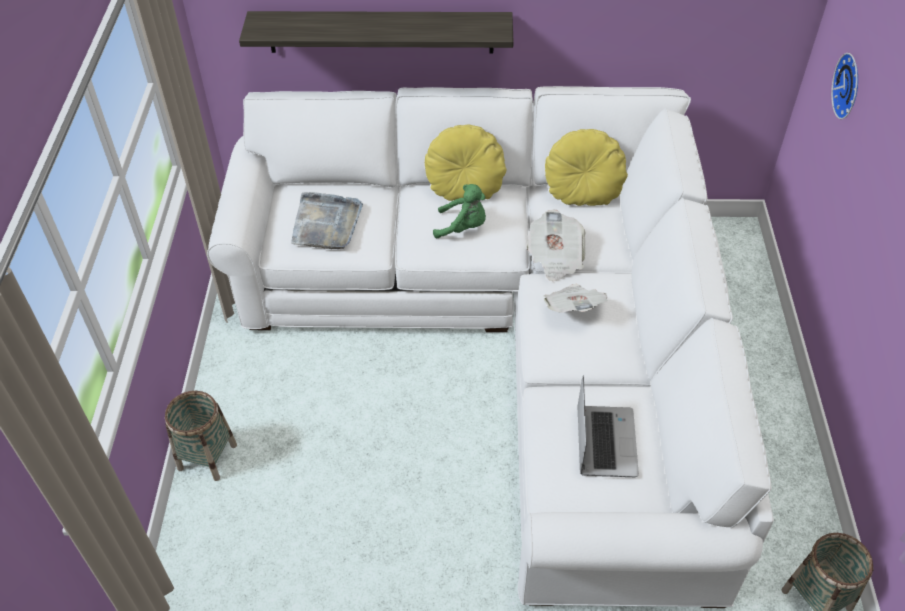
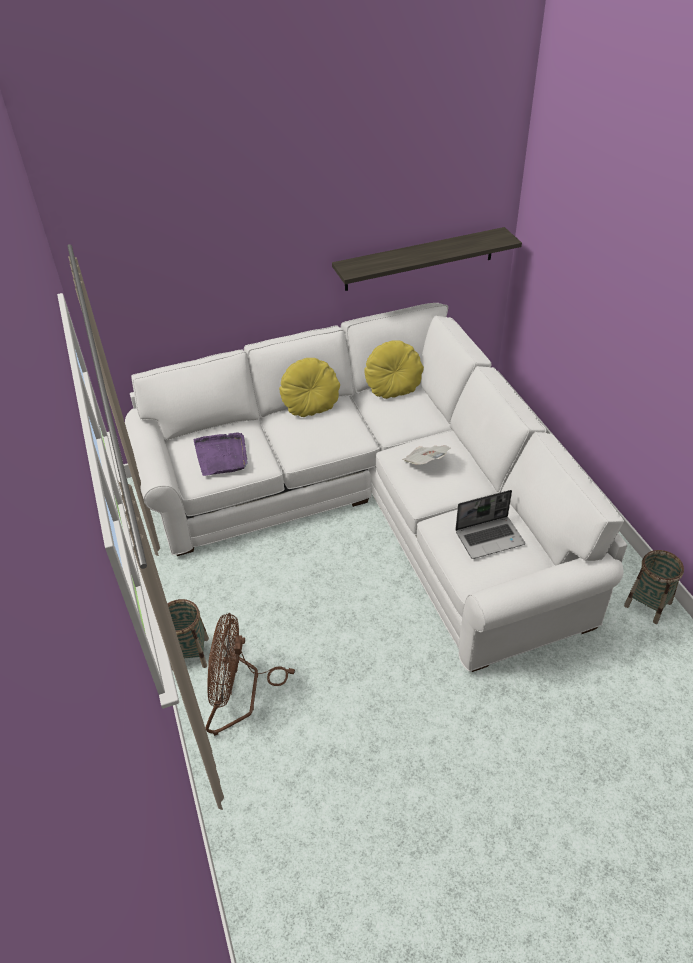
camera: 20 degrees left, 5 degrees down
shelf [239,11,514,54] -> shelf moved to [332,227,522,291]
grey tray [291,192,363,249] -> purple tray [193,432,248,476]
green plush toy [433,184,486,238] -> none
newspaper [526,210,585,282] -> none
laptop [578,375,639,477] -> laptop turned 90 degrees clockwise [455,490,525,559]
wall clock [831,53,858,119] -> none
none -> brown fan [206,613,296,736]

